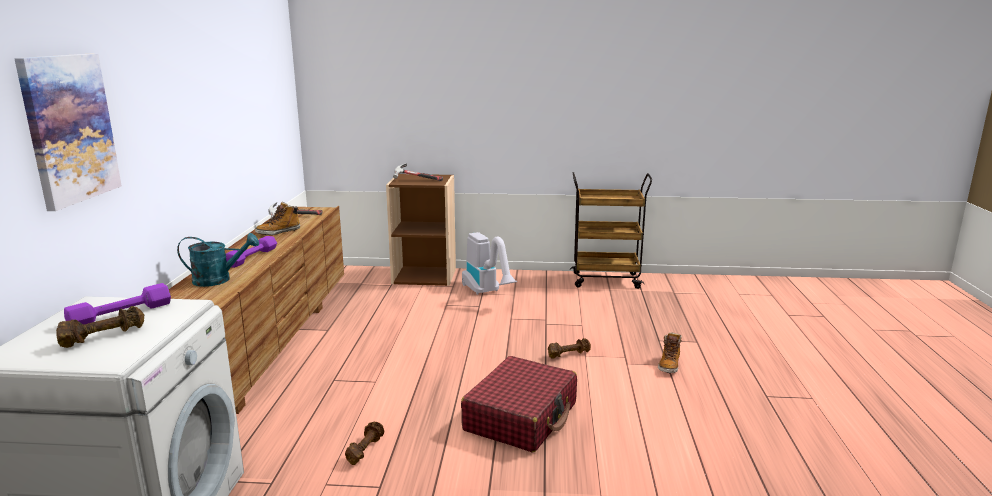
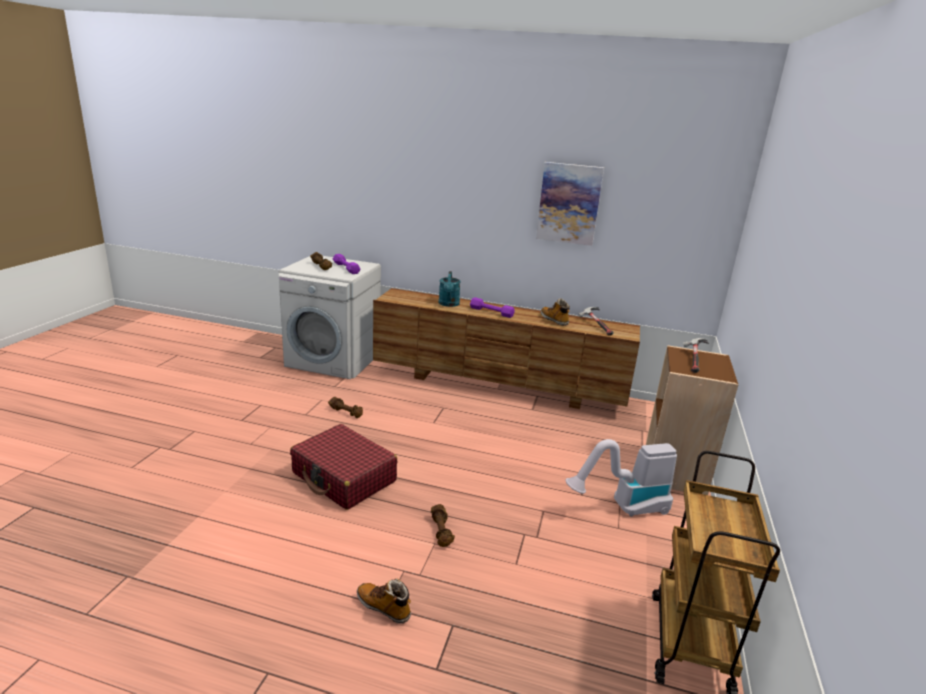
camera: 100 degrees right, 5 degrees up
picture [14,54,122,211] -> picture moved to [536,162,604,246]

